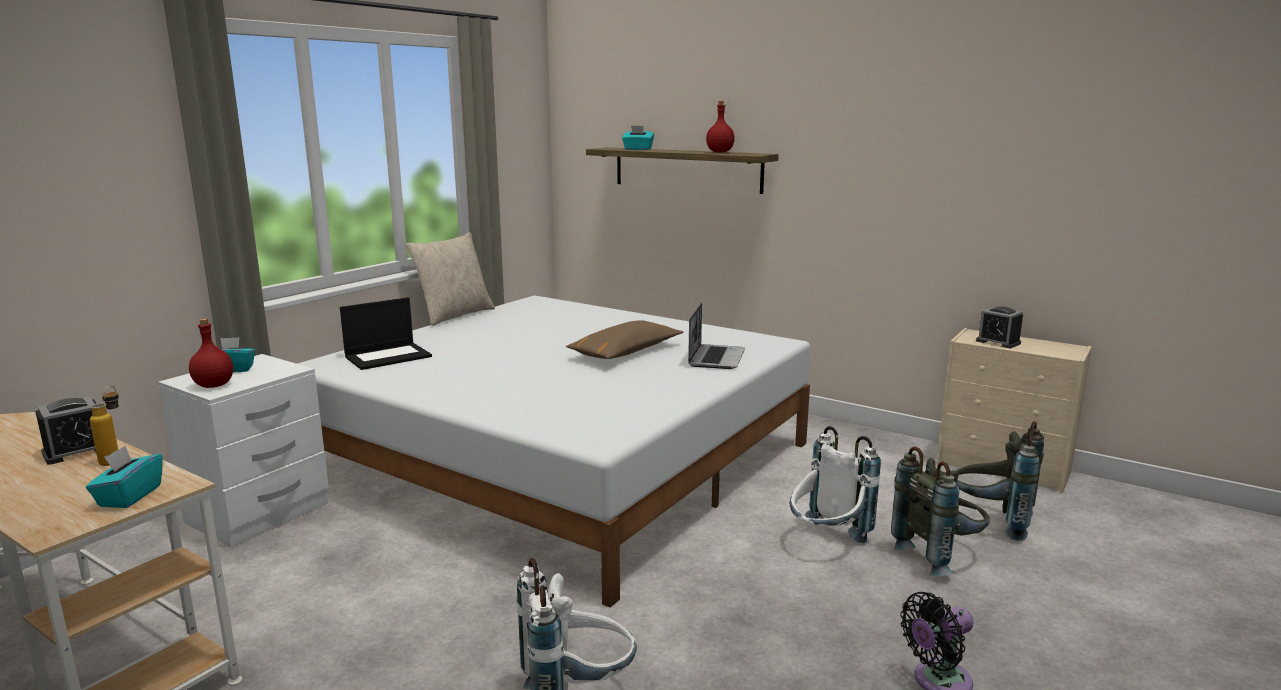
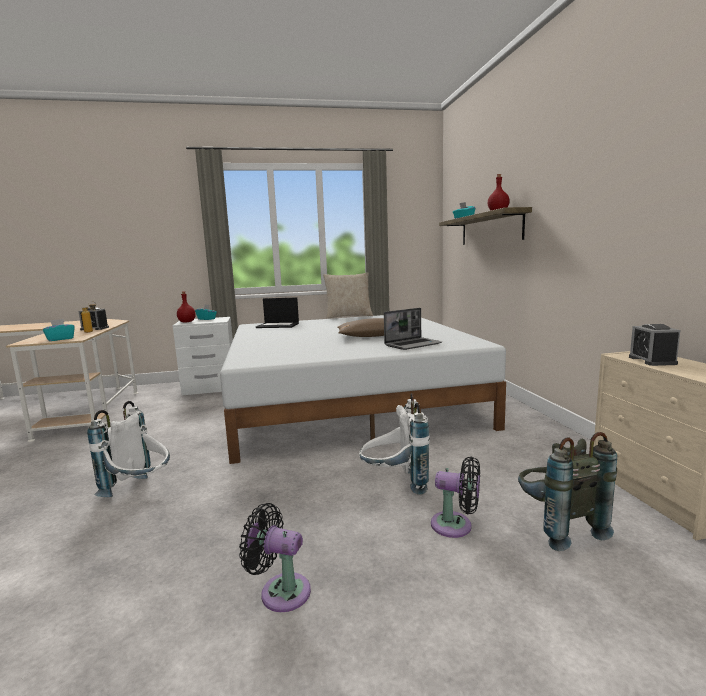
camera: 45 degrees right, 5 degrees down
grey backpack [891,447,990,576] -> black fan [431,457,480,538]

